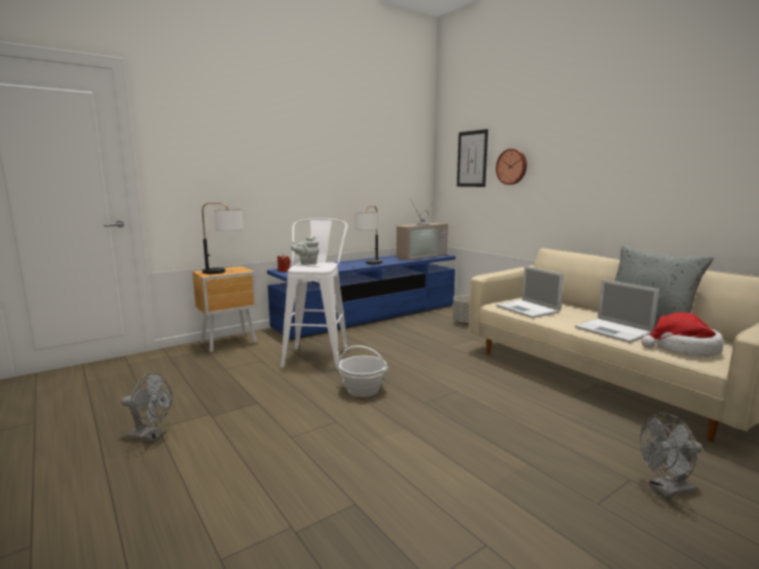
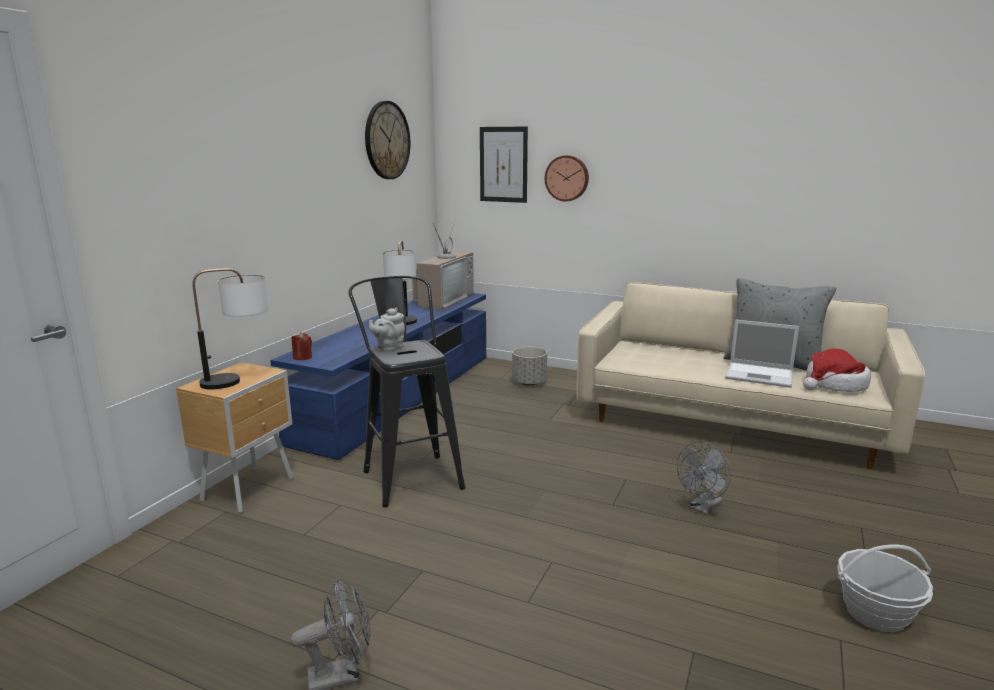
camera: 30 degrees left, 5 degrees up
white stool [281,218,348,370] -> black stool [349,276,465,507]
basket [338,345,388,397] -> basket moved to [837,545,933,632]
laptop [496,266,564,318] -> none
grey fan [640,413,703,498] -> grey fan moved to [677,441,731,515]
none -> wall clock [365,101,410,179]

